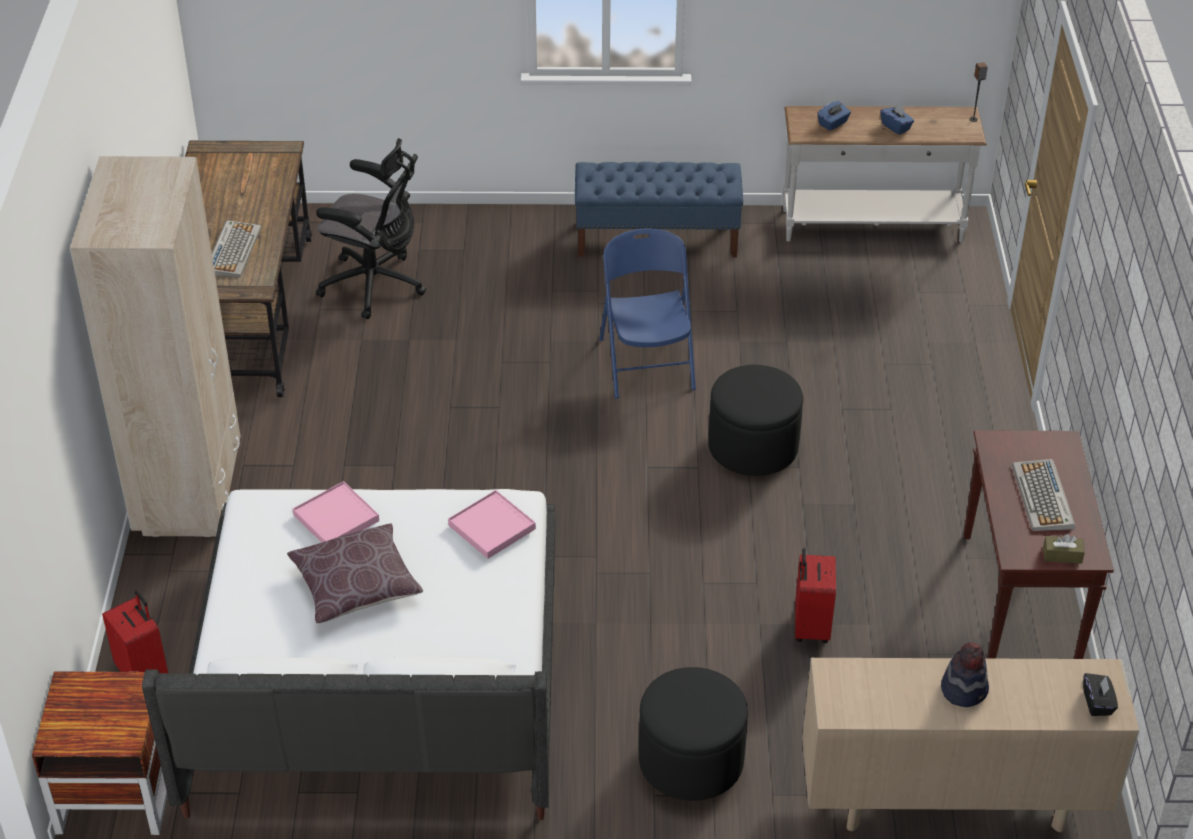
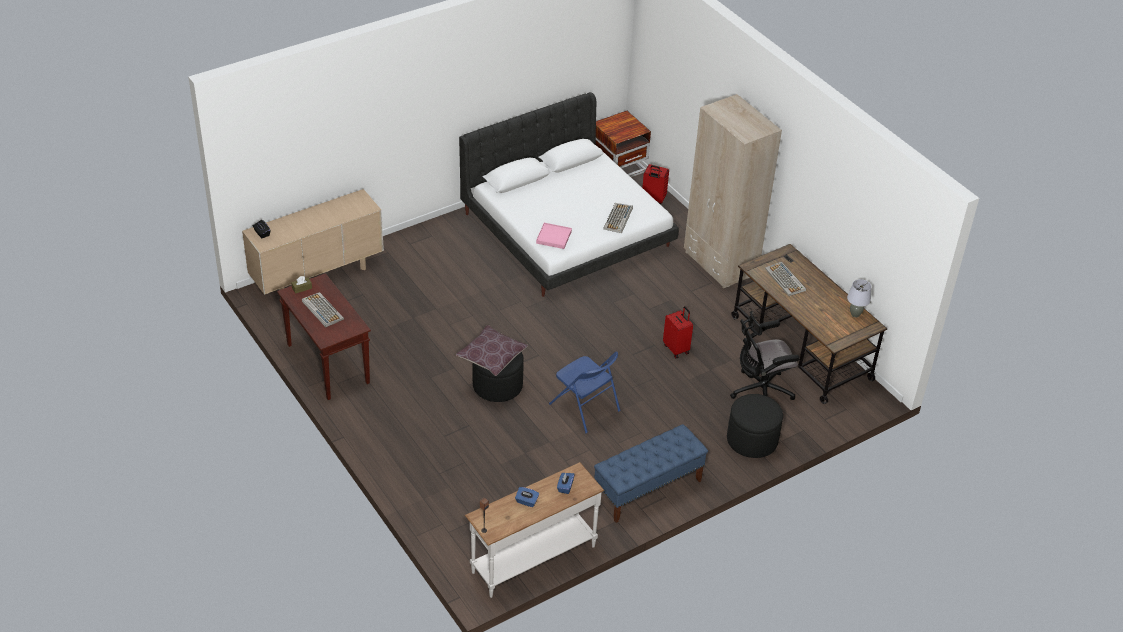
camera: 145 degrees right, 0 degrees up
brown pillow [287,524,423,624] -> brown pillow moved to [456,325,528,376]
pink tray [293,481,379,543] -> keyboard [603,203,633,233]
black ottoman [639,667,748,801] -> black ottoman moved to [727,394,783,458]
red suitcase [795,548,836,643] -> red suitcase moved to [663,306,693,358]
hat [941,642,989,707] -> none
none -> grey table lamp [847,279,871,317]

